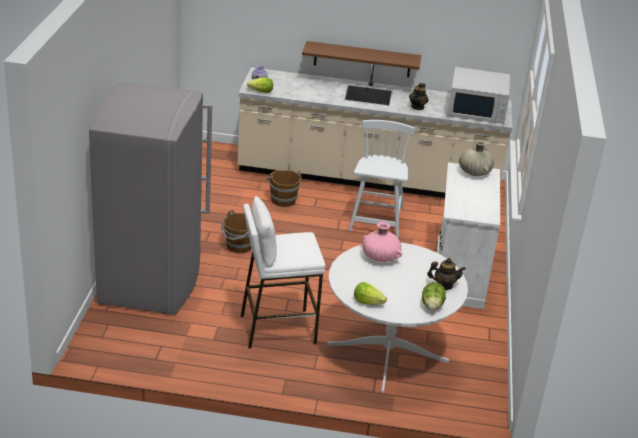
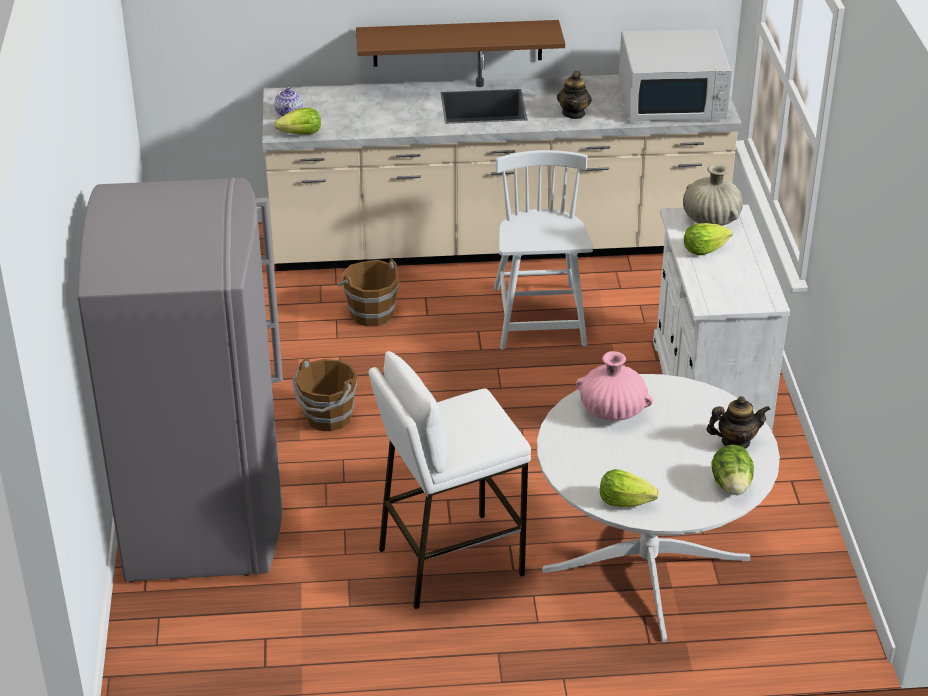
camera: 10 degrees left, 5 degrees up
none -> lettuce [684,223,732,255]

